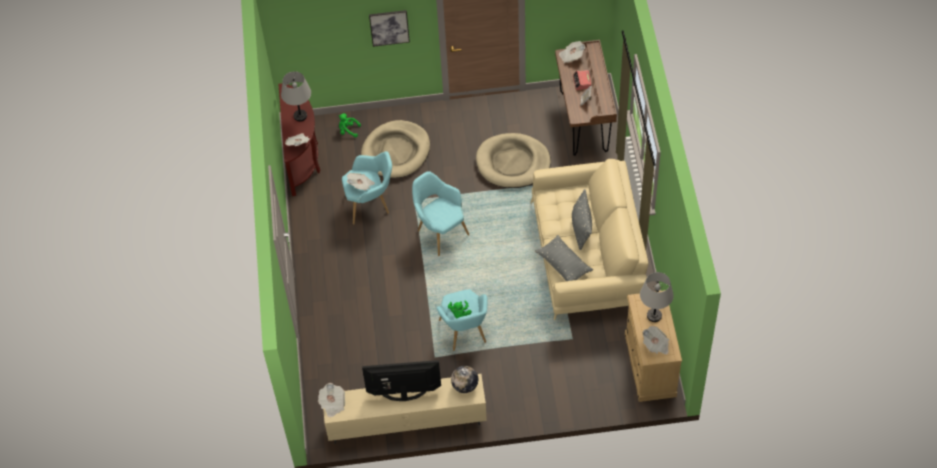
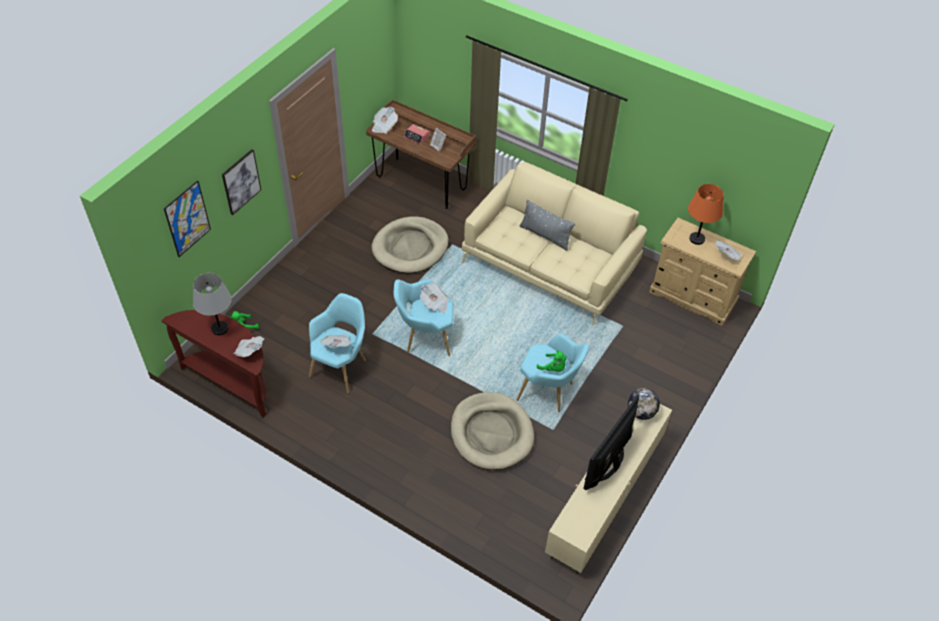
camera: 55 degrees left, 5 degrees down
newspaper [318,383,345,417] -> newspaper moved to [420,283,449,313]
beige dog bed [361,120,430,178] -> beige dog bed moved to [451,392,534,470]
grey pillow [535,235,593,281] -> none
grey table lamp [640,272,674,322] -> orange table lamp [688,184,724,245]
none -> picture [164,180,211,257]

